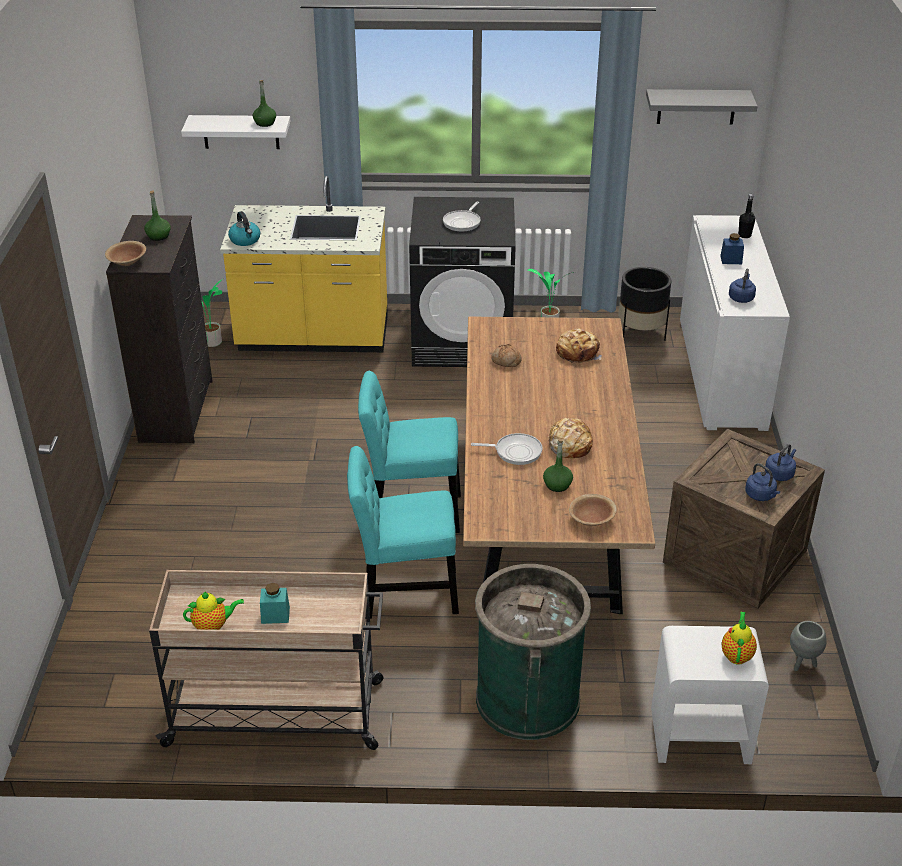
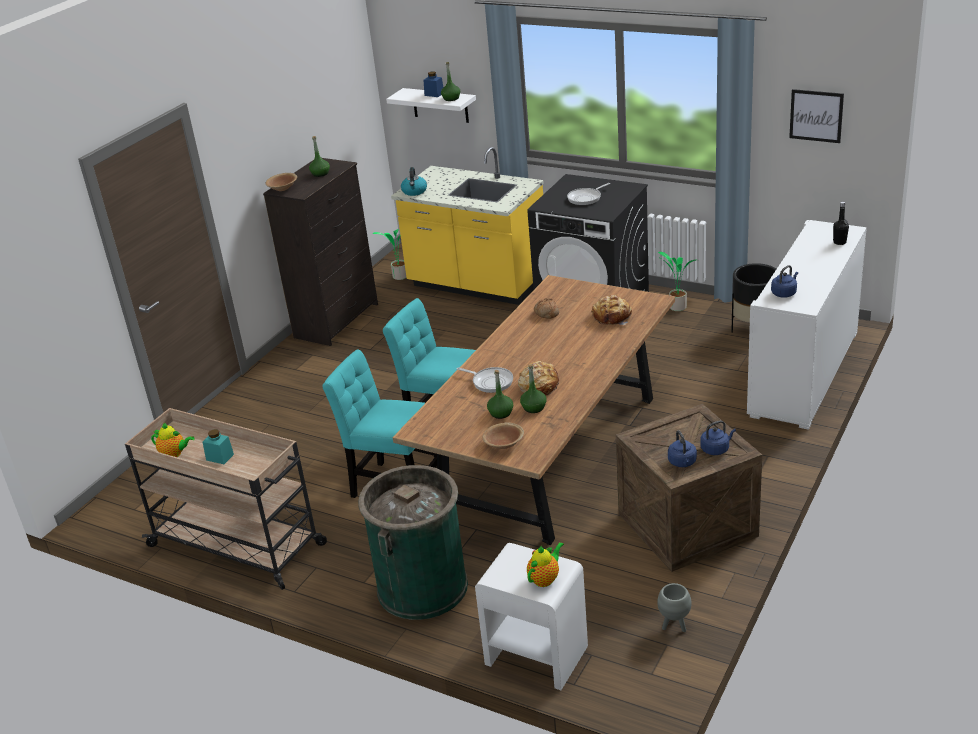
camera: 30 degrees right, 5 degrees down
grey shelf [646,89,758,125] -> picture [789,89,844,143]
blue jar [720,233,744,264] -> blue jar moved to [423,71,443,97]
none -> green bottle [520,365,547,413]

